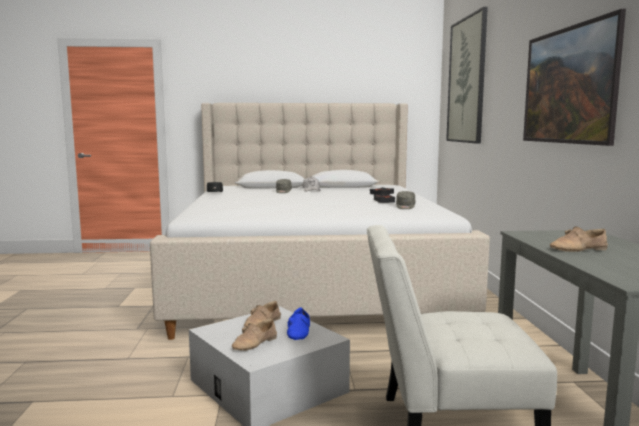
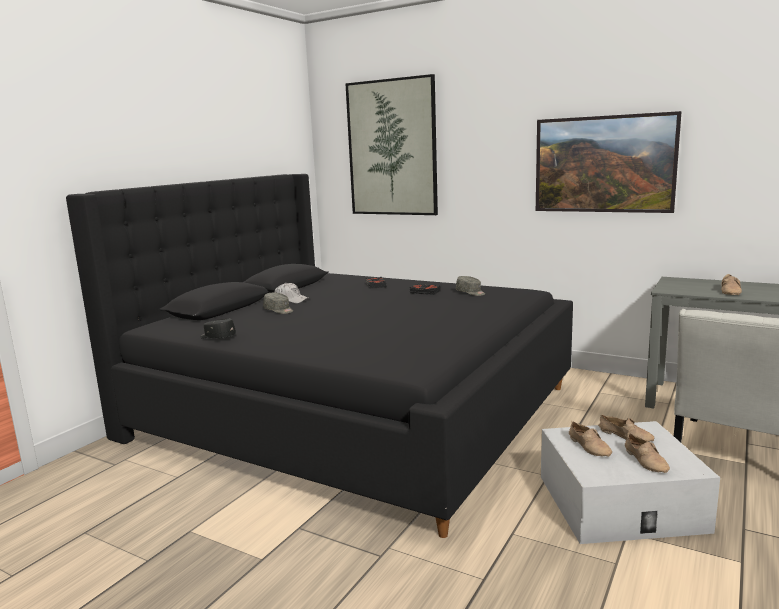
camera: 55 degrees left, 5 degrees up
beige bed [150,103,490,340] -> black bed [66,174,573,538]
blue shoe [287,307,310,340] -> beige shoe [598,415,654,442]

